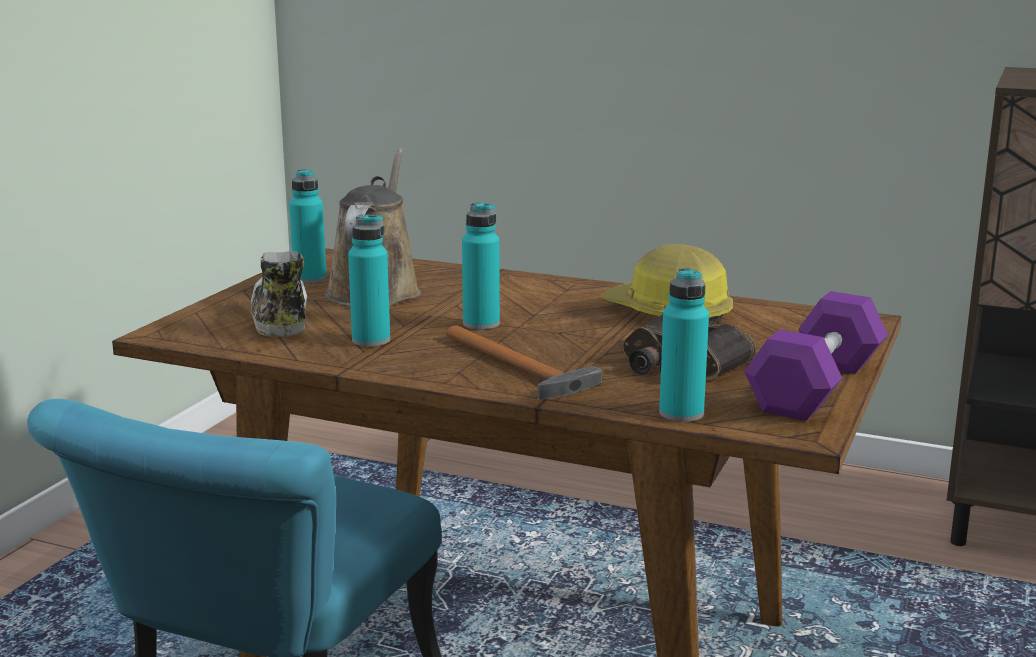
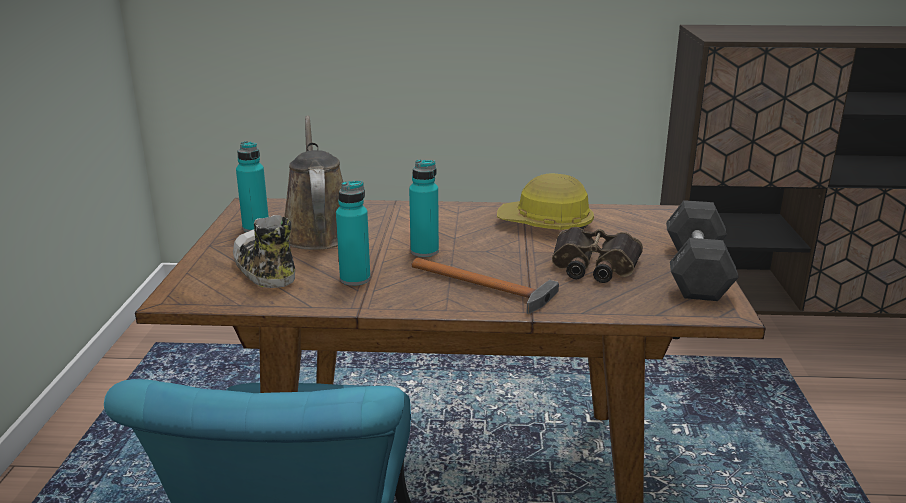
camera: 20 degrees left, 5 degrees up
turquoise bottle [659,268,709,422] -> none
purple dumbbell [744,291,888,421] -> grey dumbbell [666,200,739,301]

